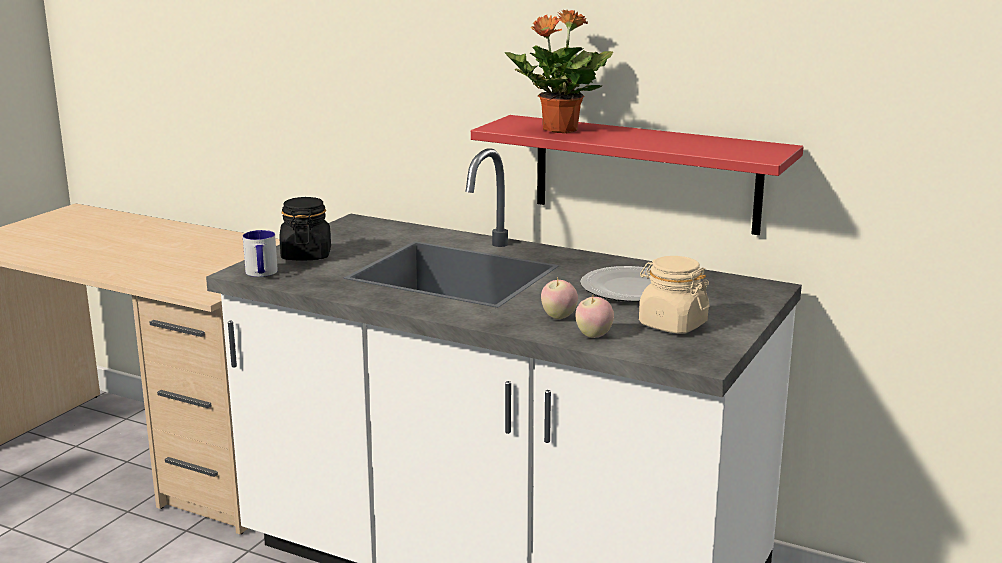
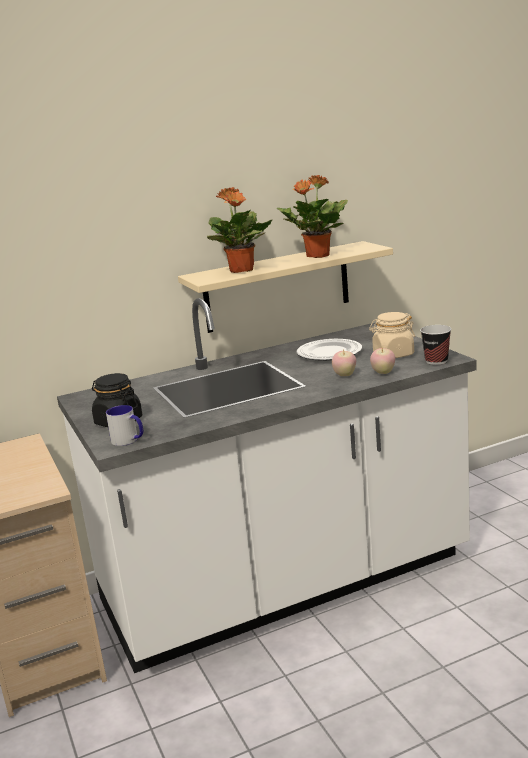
camera: 50 degrees left, 0 degrees up
red shelf [471,115,803,235] -> beige shelf [178,241,393,333]
none -> potted plant [277,175,348,258]
none -> cup [420,325,451,365]

